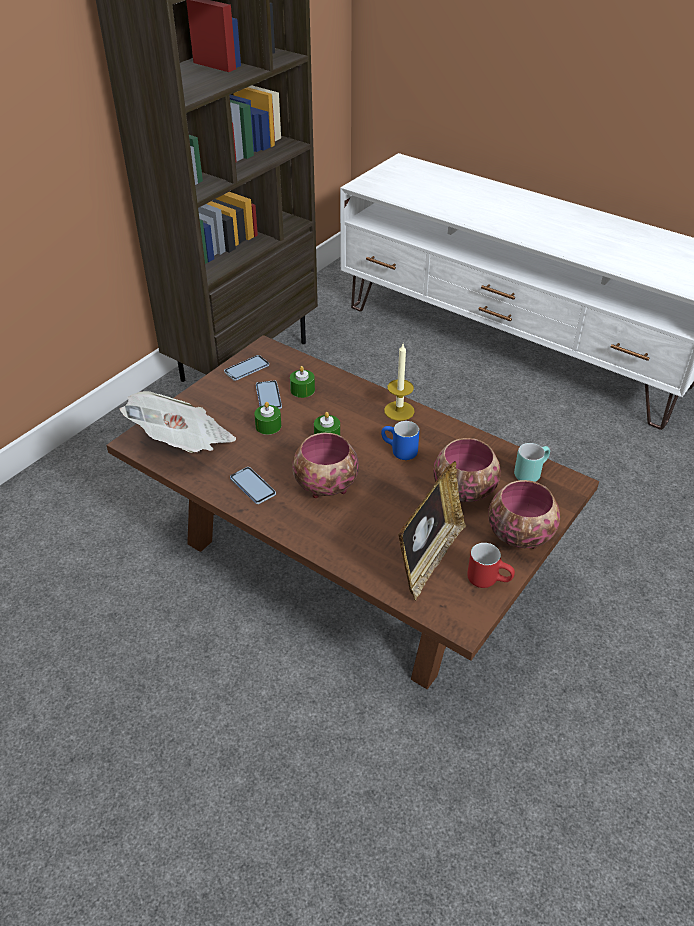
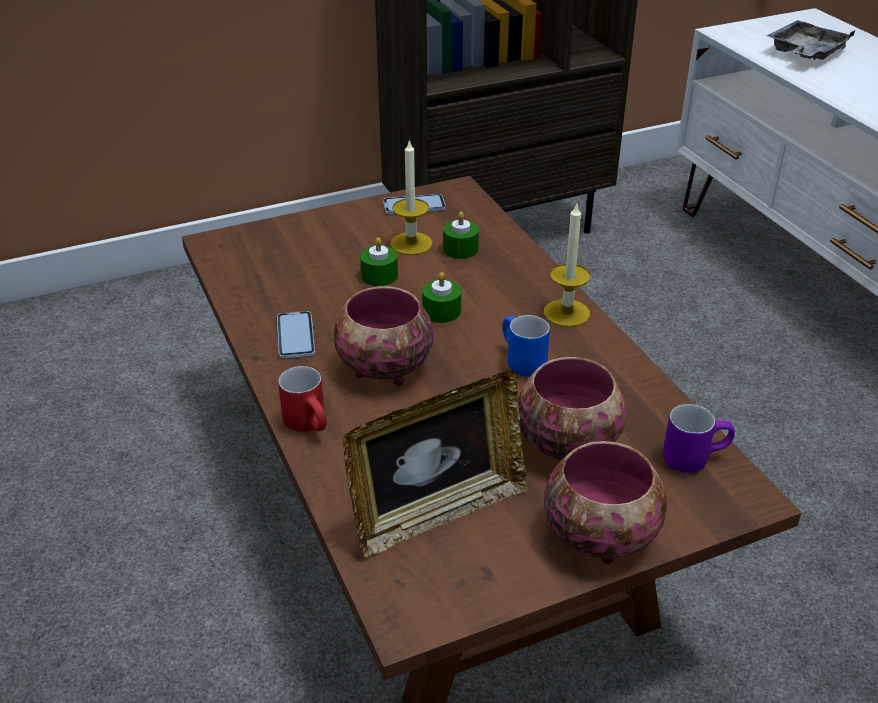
camera: 30 degrees right, 5 degrees down
newspaper [120,391,236,453] -> none
phone [256,381,282,409] -> candle [390,139,433,255]
red mug [467,543,515,588] -> red mug moved to [278,366,327,432]
turquoise mug [514,443,550,482] -> purple mug [663,404,735,473]
none -> grey tray [767,20,856,60]

